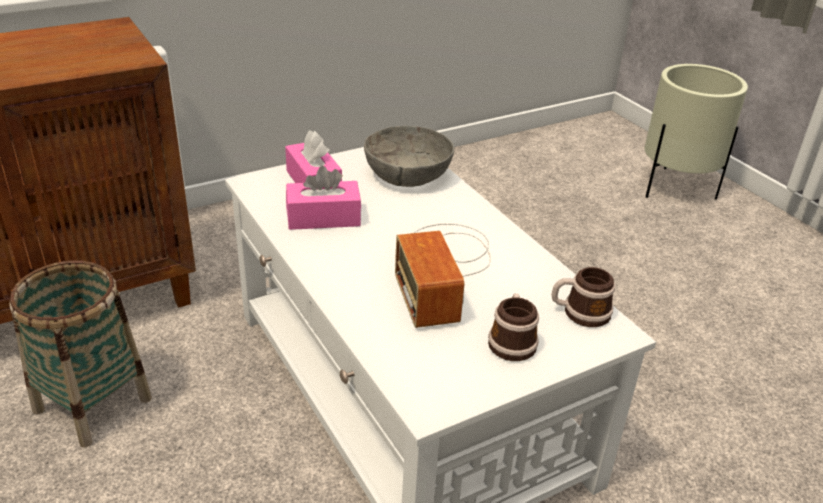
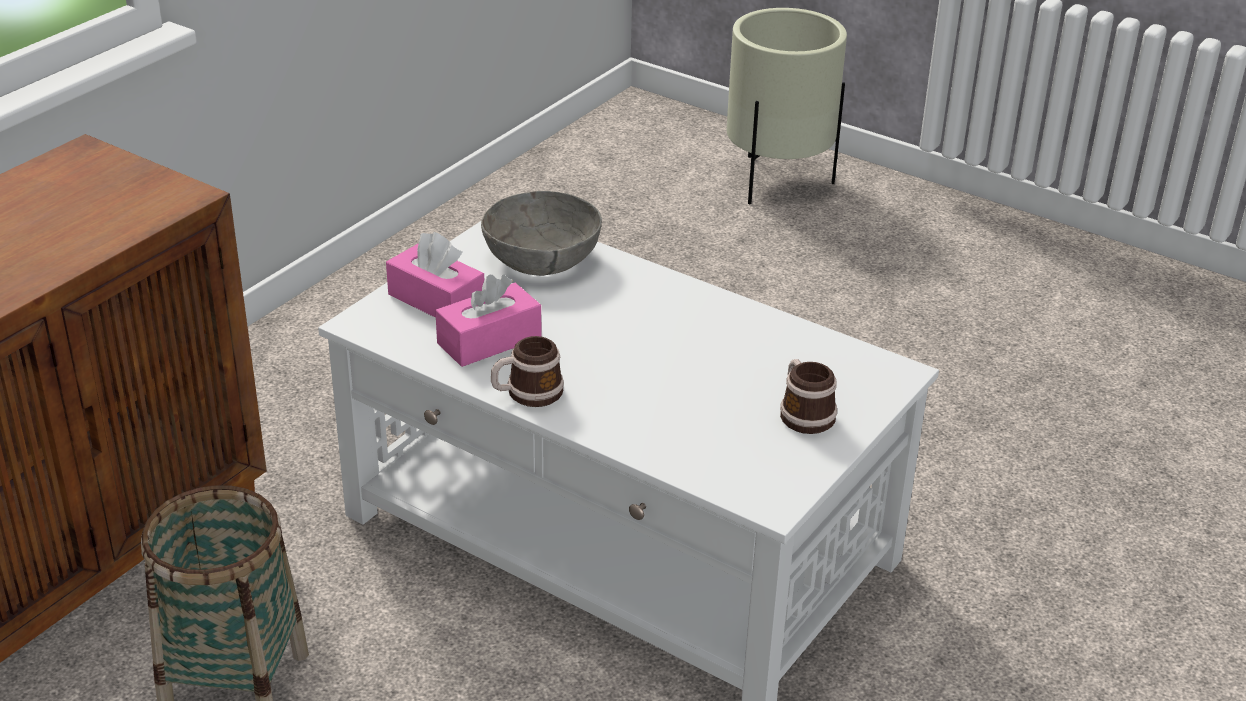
camera: 25 degrees left, 0 degrees up
radio [395,223,491,328] -> none
mug [551,267,615,327] -> mug moved to [491,336,564,407]

